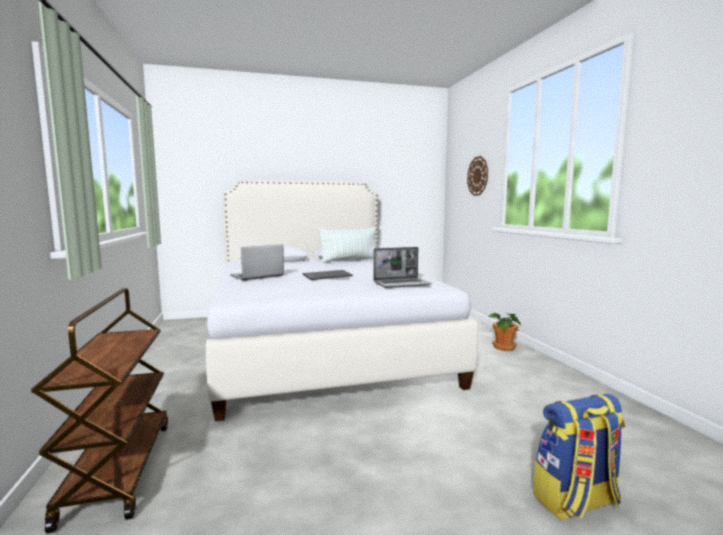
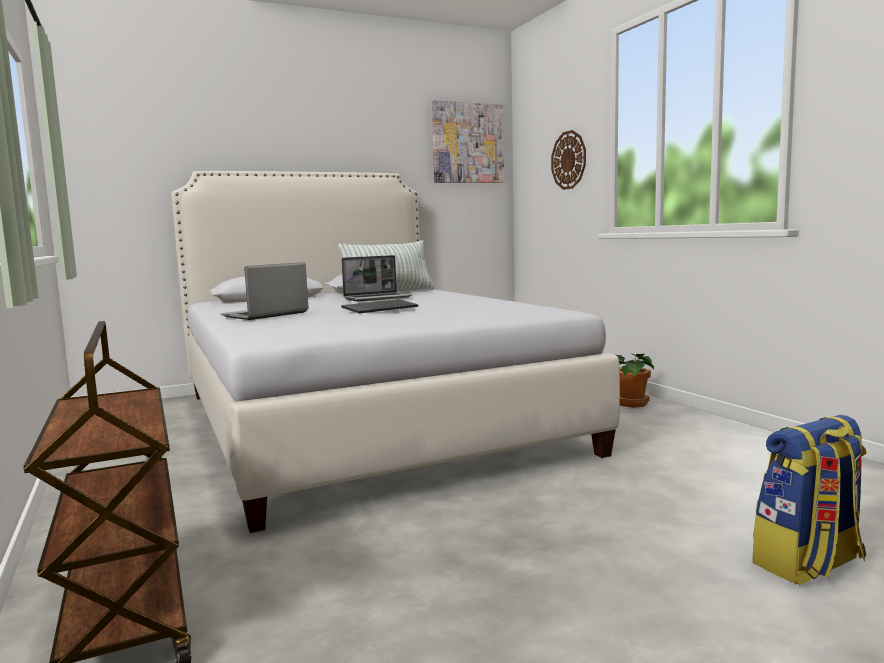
camera: 10 degrees left, 0 degrees up
laptop [373,247,432,288] -> laptop moved to [341,255,412,302]
none -> picture [432,100,504,183]

